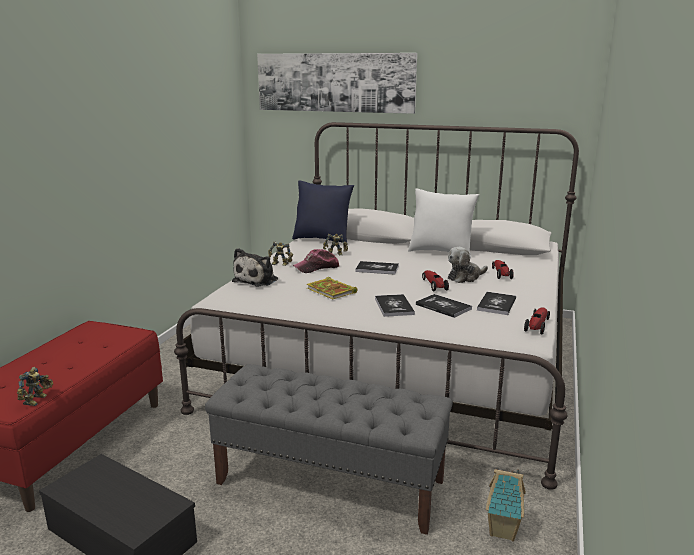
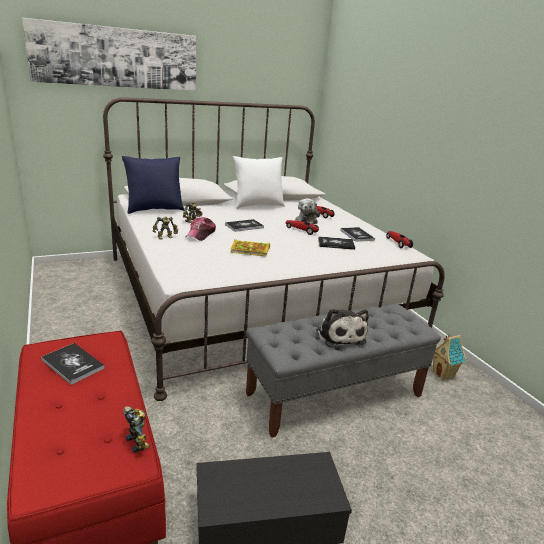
camera: 45 degrees left, 5 degrees up
plush toy [232,248,278,286] -> plush toy moved to [317,309,369,348]
book [375,294,415,317] -> book moved to [41,343,105,385]

